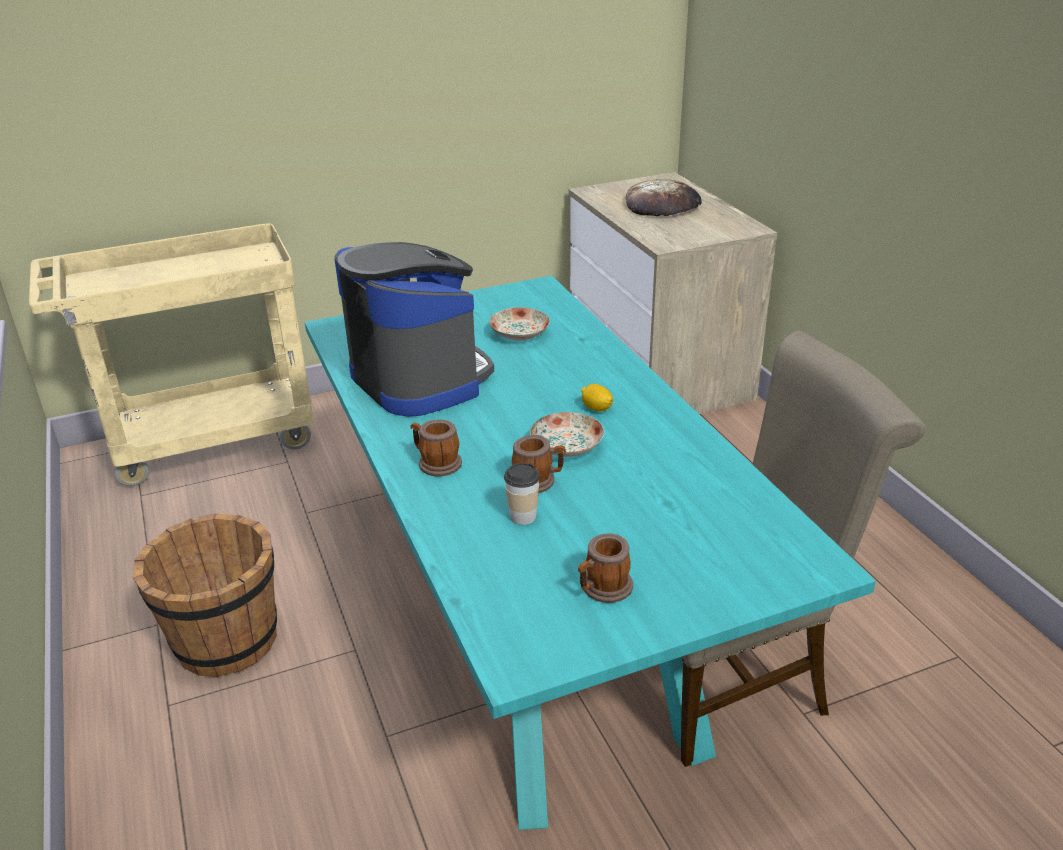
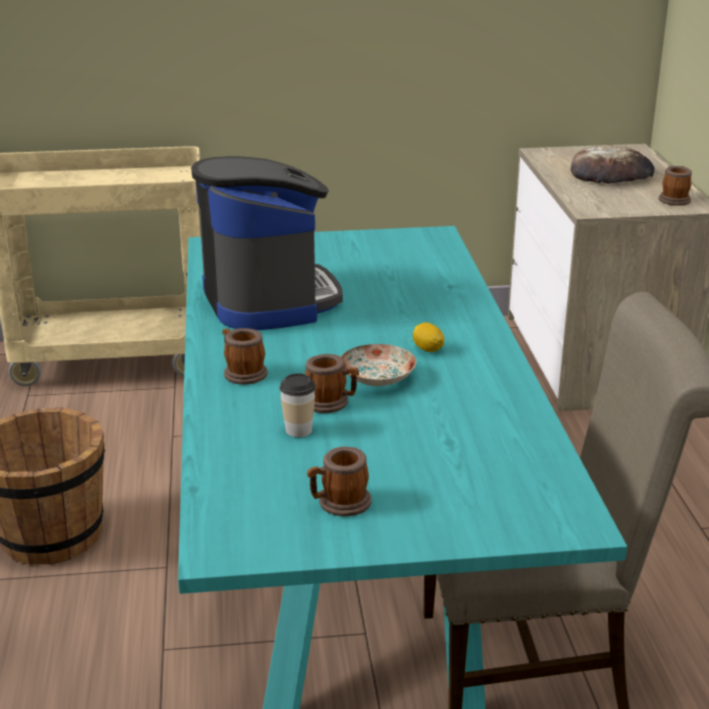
camera: 15 degrees right, 5 degrees down
plate [489,307,550,341] -> none
none -> mug [659,166,692,206]

